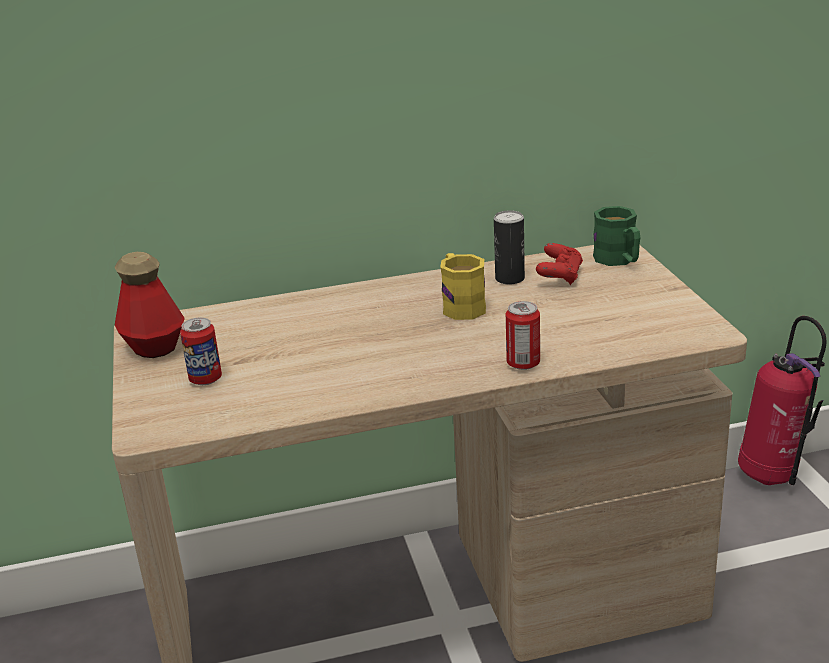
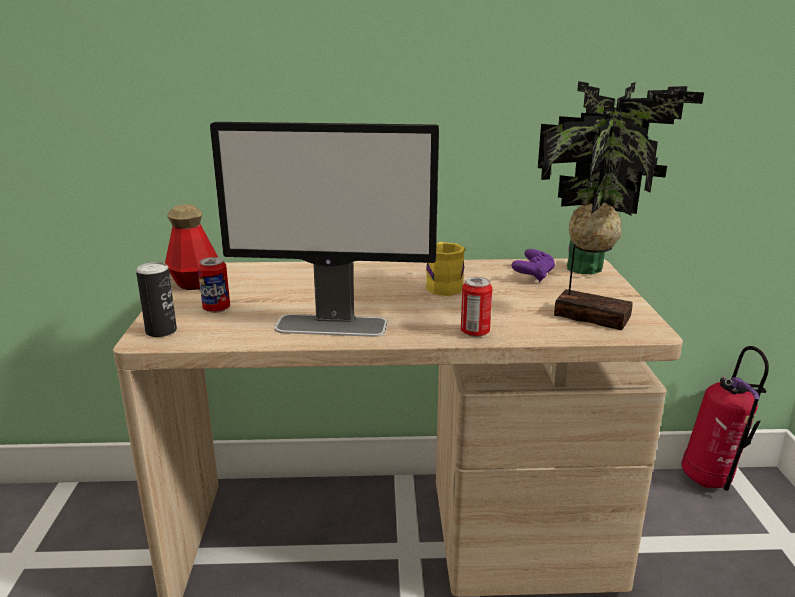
camera: 10 degrees right, 5 degrees down
can [494,210,525,284] -> can moved to [136,262,177,337]
red game controller [536,243,583,285] -> purple game controller [512,249,555,282]
none -> monitor [210,122,439,337]
none -> potted plant [538,81,704,330]

